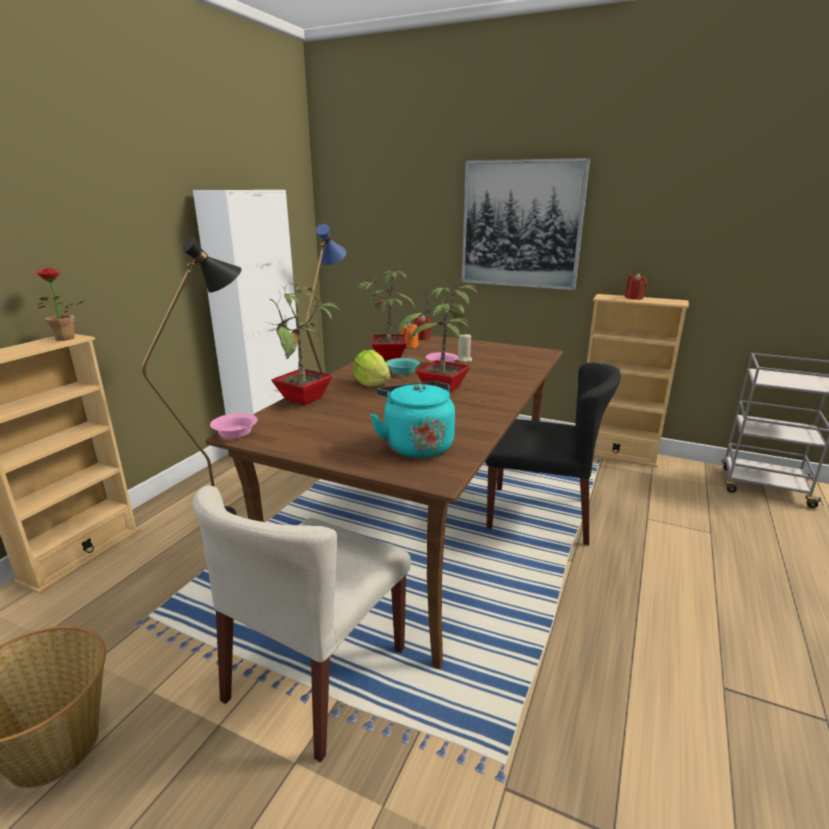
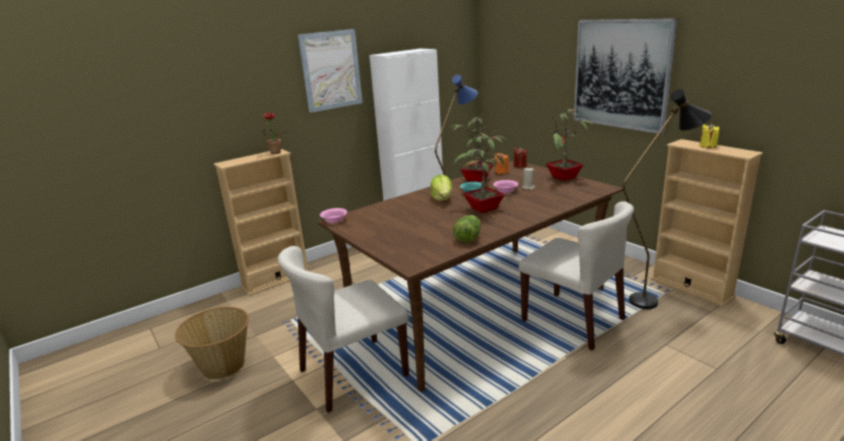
camera: 30 degrees right, 0 degrees up
black floor lamp [142,237,242,515] -> black floor lamp moved to [623,89,712,309]
potted plant [267,283,341,405] -> potted plant moved to [546,107,594,181]
turquoise kettle [370,381,455,458] -> none
black chair [486,362,621,545] -> beige chair [519,201,634,351]
red candle [625,273,647,300] -> yellow candle [699,124,719,148]
none -> picture [298,29,363,113]
none -> lettuce [453,215,481,243]

